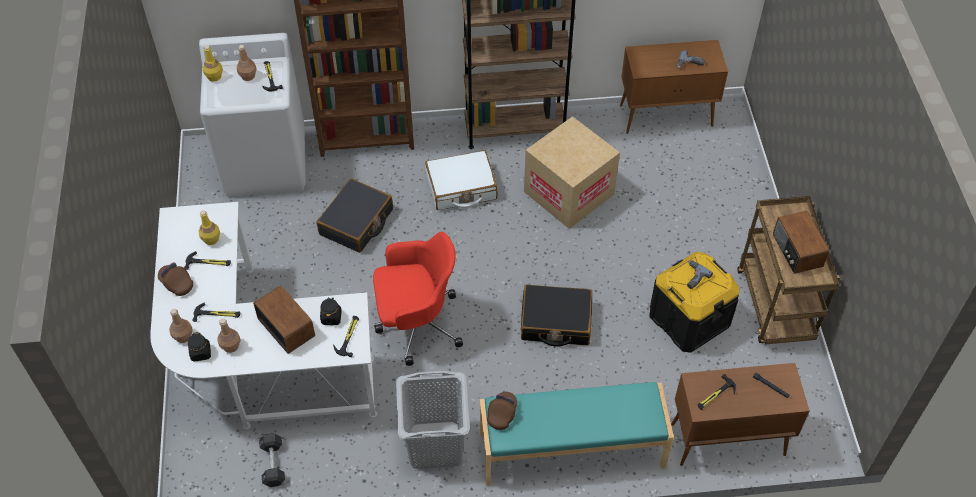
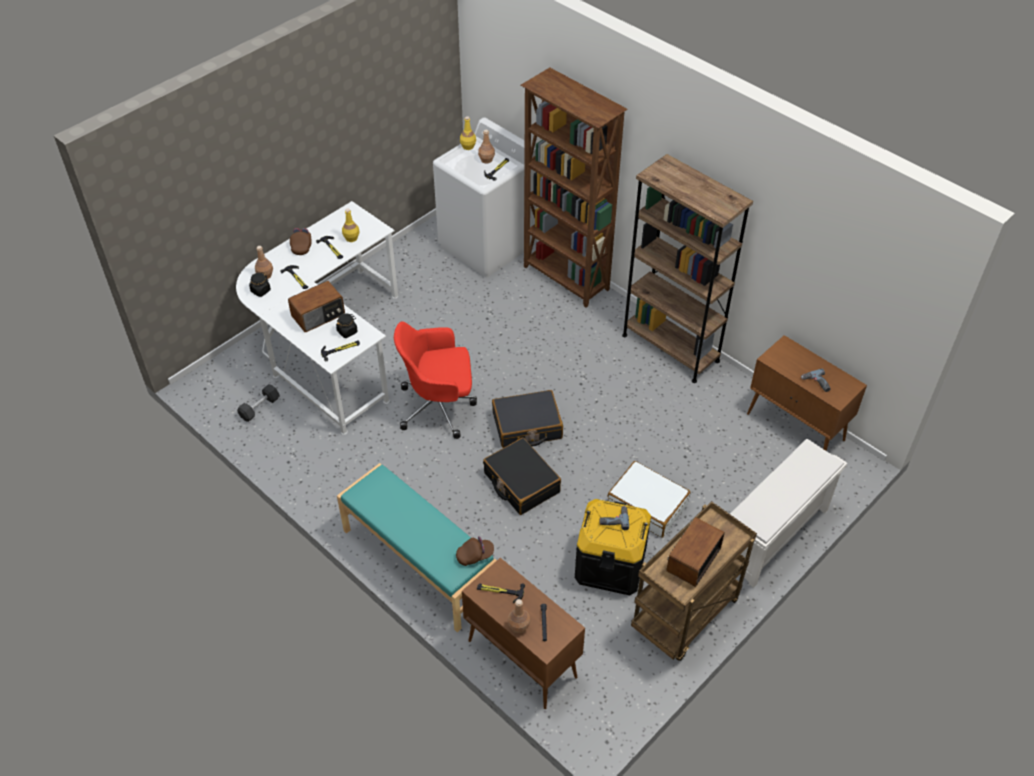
camera: 50 degrees right, 5 degrees down
brown bottle [217,318,240,353] -> brown bottle moved to [508,599,530,633]
radio [253,285,315,354] -> radio turned 45 degrees clockwise [288,281,345,332]
black suitcase [316,178,393,253] -> black suitcase moved to [492,390,563,448]
red office chair [373,232,463,366] -> red office chair turned 135 degrees clockwise [394,321,477,439]
grey laundry basket [396,371,470,469] -> none
white suitcase [425,150,497,210] -> white suitcase moved to [608,461,690,538]
brown cap [487,392,517,430] -> brown cap moved to [456,536,494,566]
cardboard box [524,116,620,229] -> none
none -> white shoe rack [730,439,847,588]

